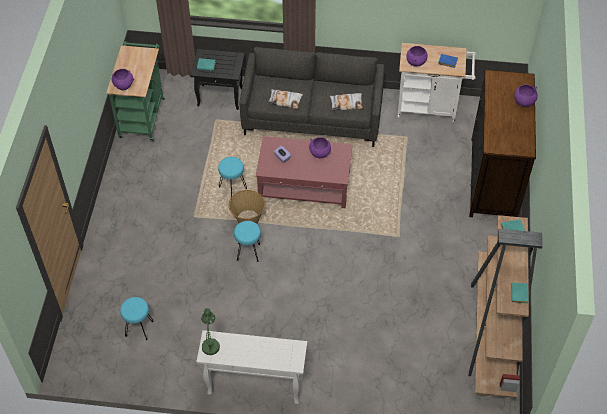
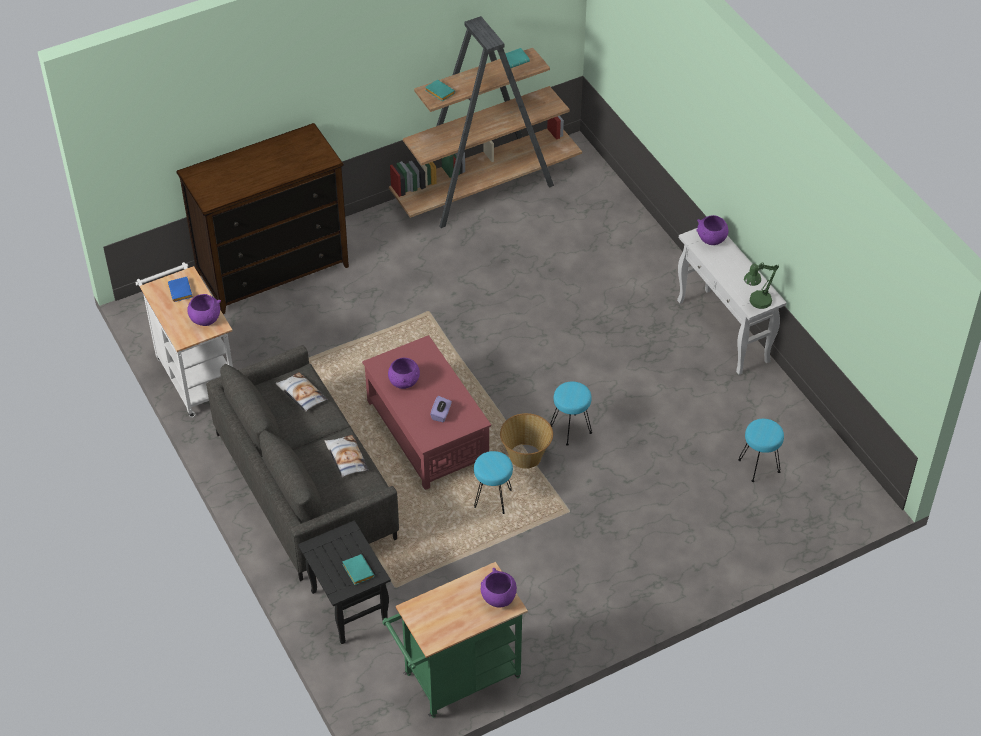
camera: 125 degrees left, 5 degrees down
purple bowl [514,84,538,107] -> purple bowl moved to [696,215,728,245]

